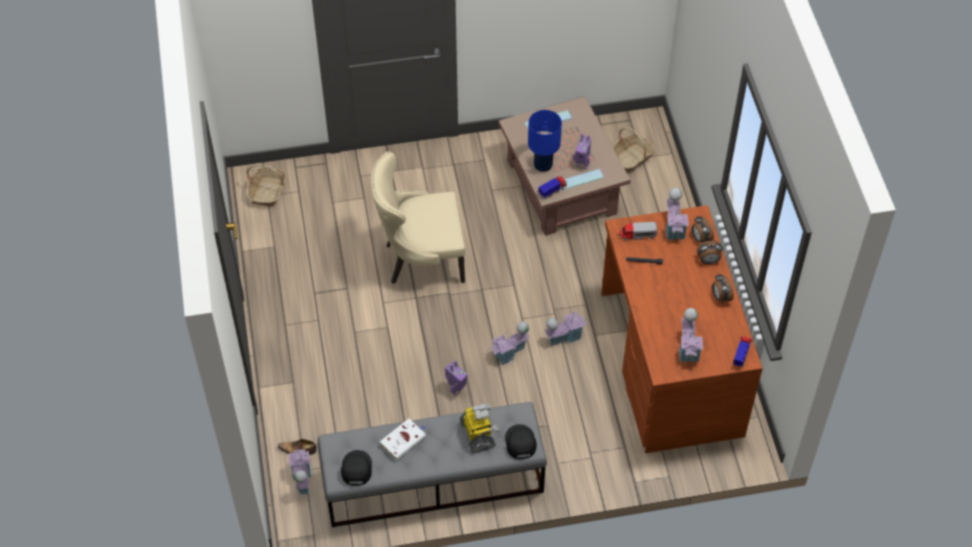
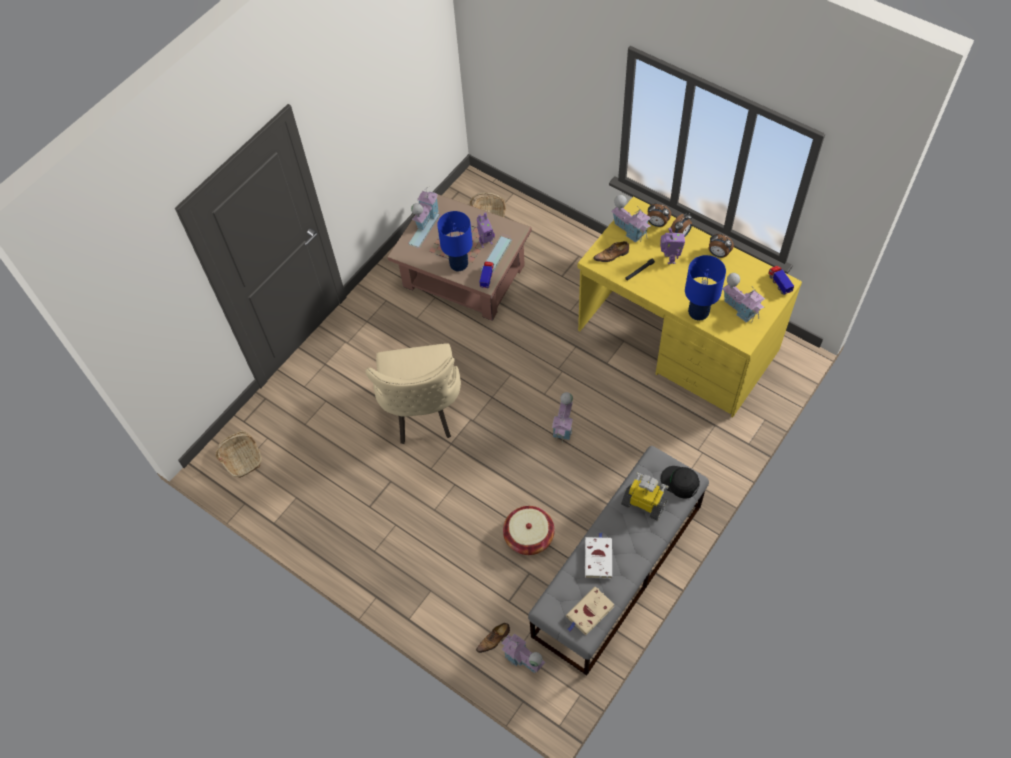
camera: 40 degrees left, 5 degrees up
black cap [341,450,372,486] -> beige book [566,587,615,635]
beige chair [371,151,466,284] -> beige chair turned 45 degrees counterclockwise [365,343,461,444]
toy robot [445,360,468,396] -> toy robot moved to [660,228,685,264]
toy house [545,312,587,346] -> toy house moved to [411,187,439,231]
brown desk [601,205,763,453] -> yellow desk [578,197,802,417]
toy truck [619,222,658,241] -> shoe [593,241,629,263]
none -> basket [503,506,555,555]
none -> blue table lamp [685,255,726,321]

